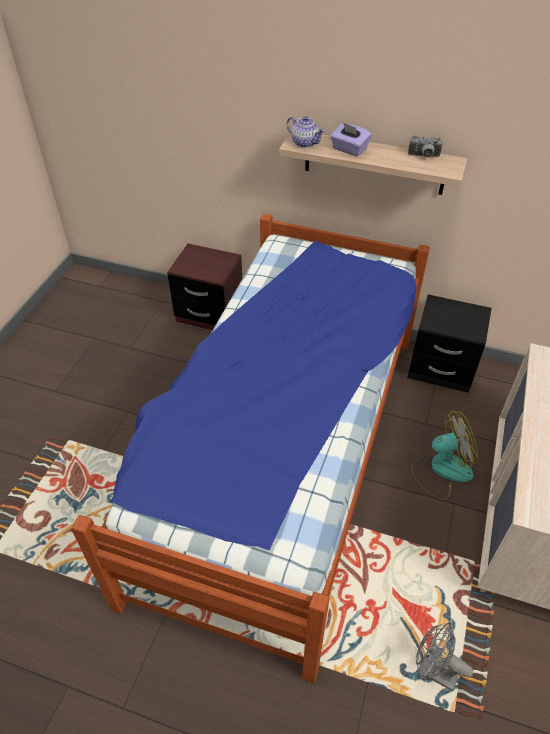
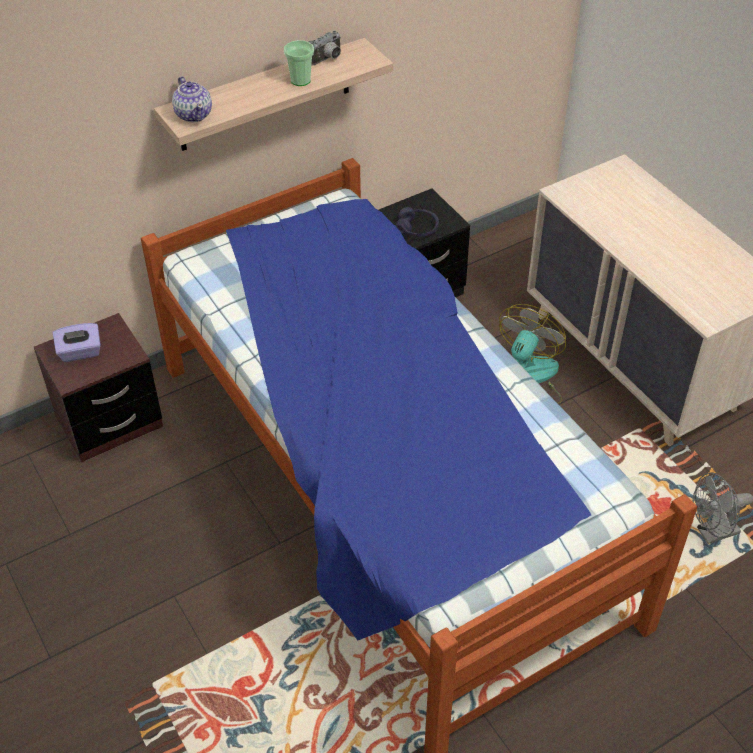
camera: 50 degrees left, 0 degrees up
teapot [287,116,325,148] -> teapot turned 75 degrees clockwise [172,76,212,122]
purple tissue box [330,123,372,157] -> purple tissue box moved to [53,323,101,362]
none -> cup [284,40,314,86]
none -> purple headphones [396,207,439,237]

